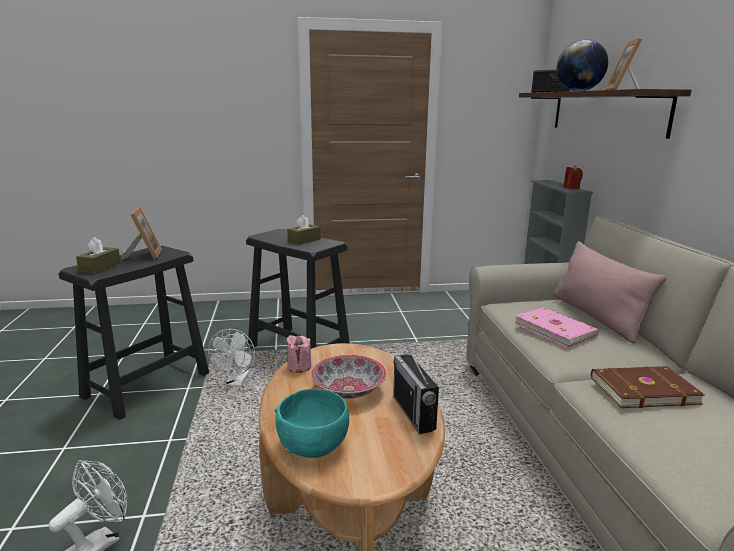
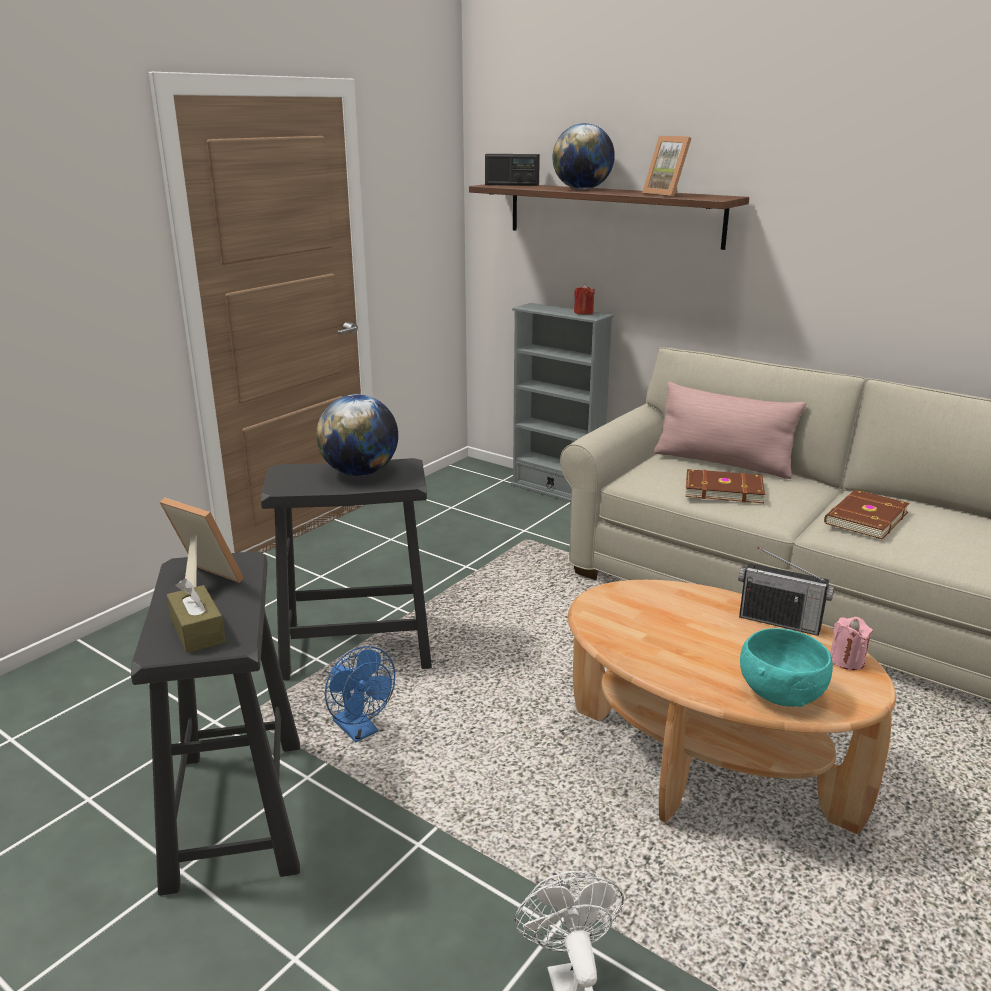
camera: 45 degrees left, 5 degrees up
white fan [208,329,255,386] -> blue fan [325,646,395,743]
pink candle [286,335,311,373] -> pink candle moved to [830,617,873,670]
brown tissue box [287,215,321,245] -> globe [316,394,398,476]
bowl [311,355,386,399] -> none
pink book [515,307,599,348] -> brown book [685,469,765,503]

